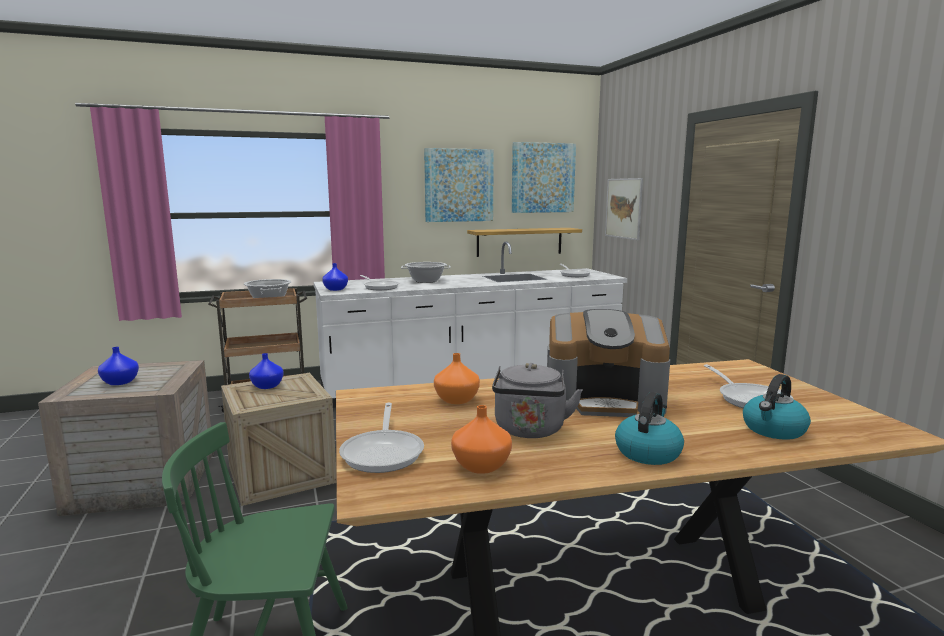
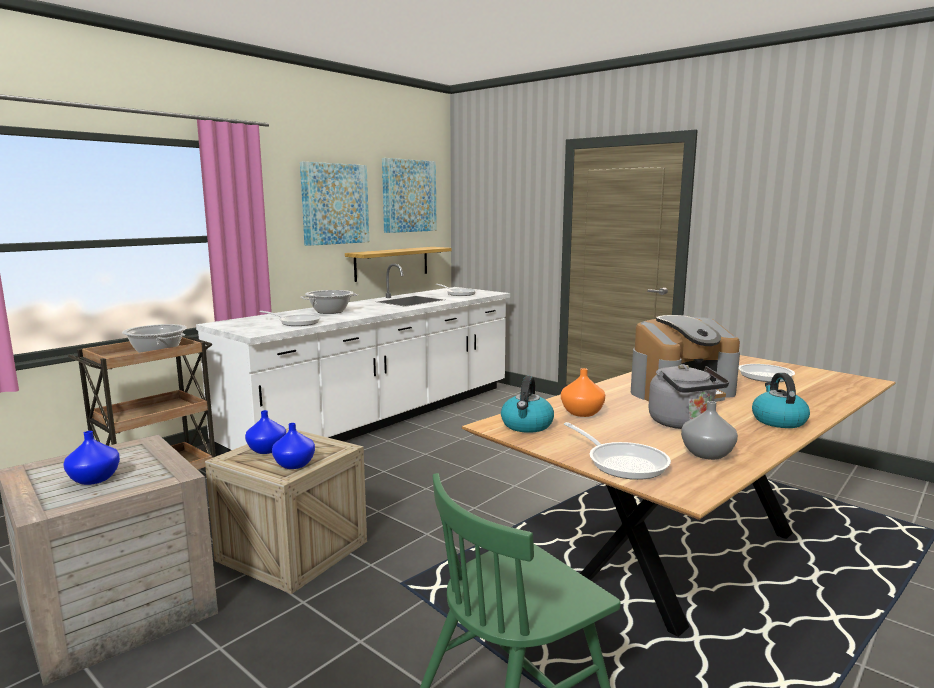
camera: 30 degrees left, 0 degrees up
blue vase [322,263,348,291] -> blue vase moved to [272,423,315,469]
orange vase [451,405,512,474] -> grey vase [681,401,738,460]
picture [605,178,643,240] -> none
kettle [743,374,811,440] -> kettle moved to [501,376,554,433]

